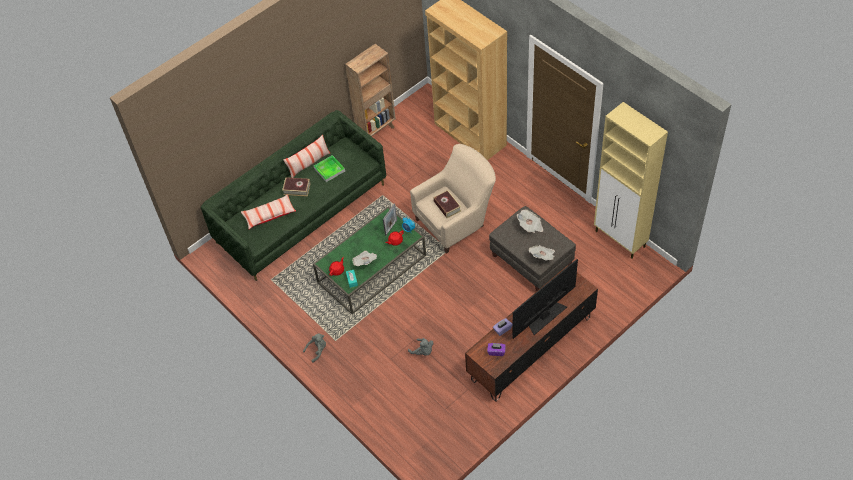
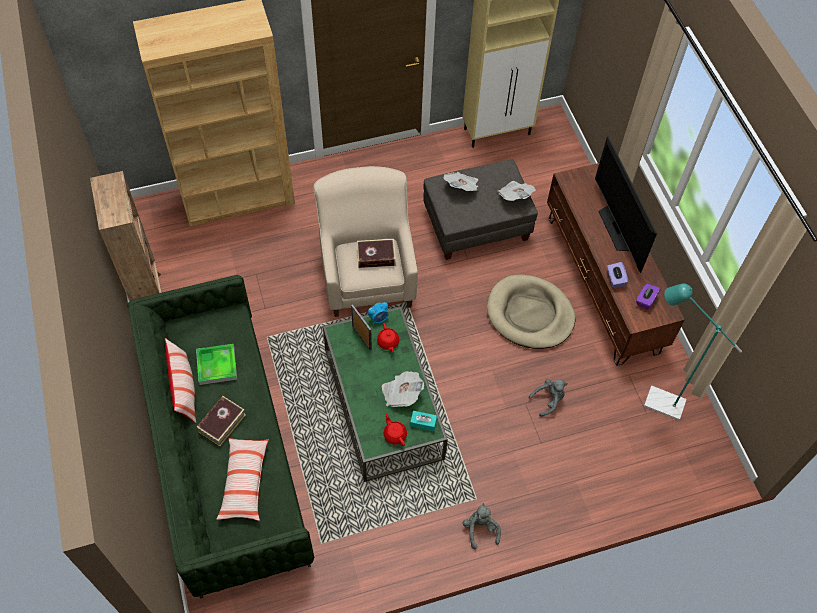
camera: 70 degrees left, 5 degrees up
none -> beige dog bed [487,274,576,349]
none -> turquoise floor lamp [644,283,742,420]

